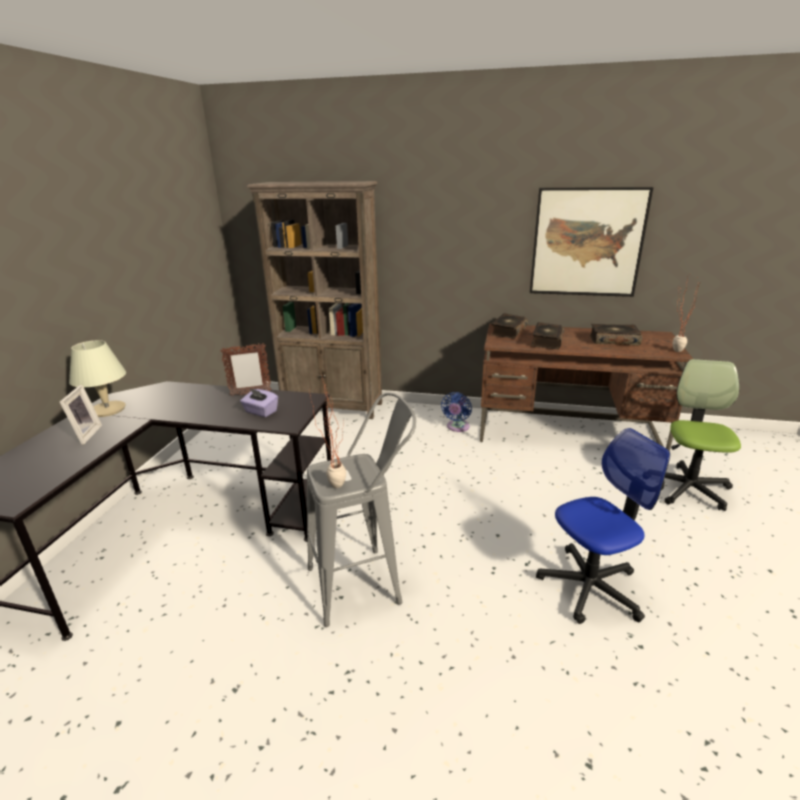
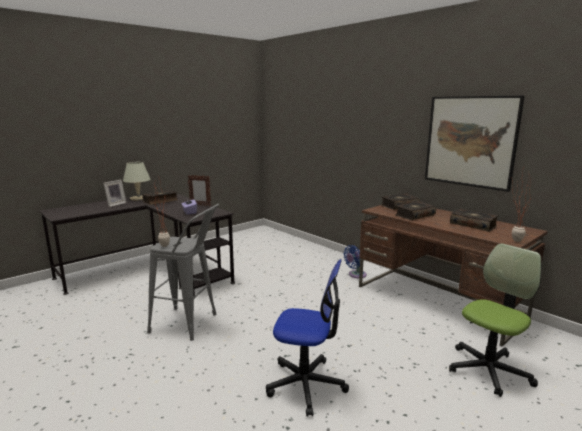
camera: 35 degrees right, 10 degrees down
brown bookcase [247,181,382,419] -> none
none -> book [142,190,178,205]

